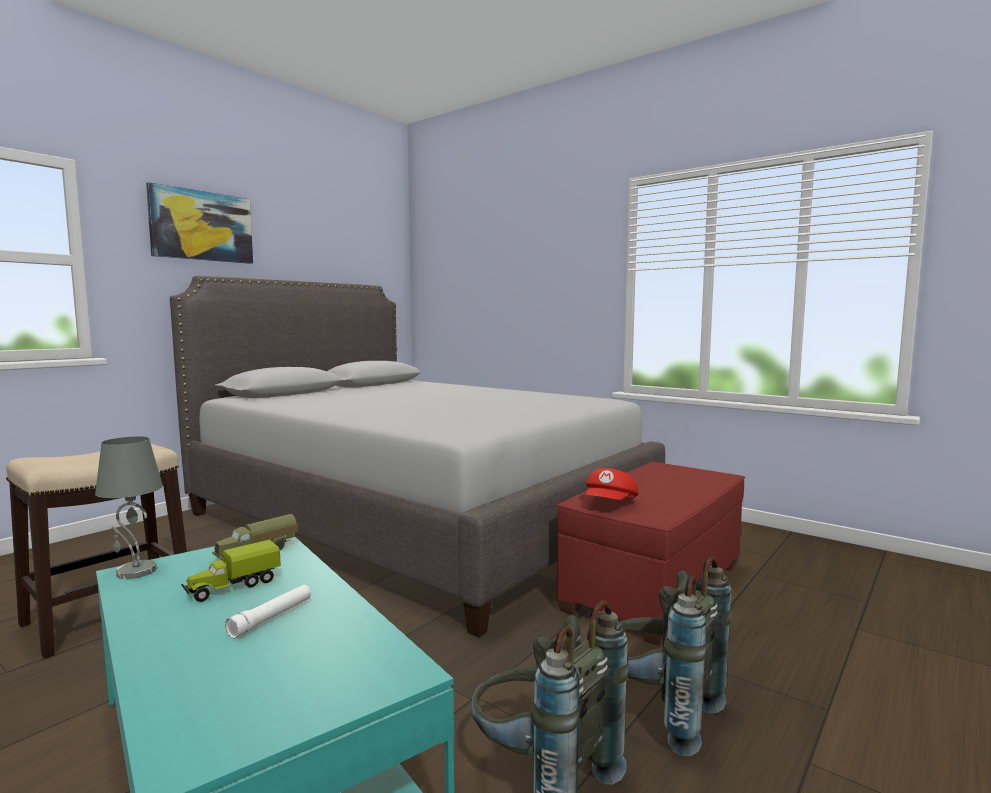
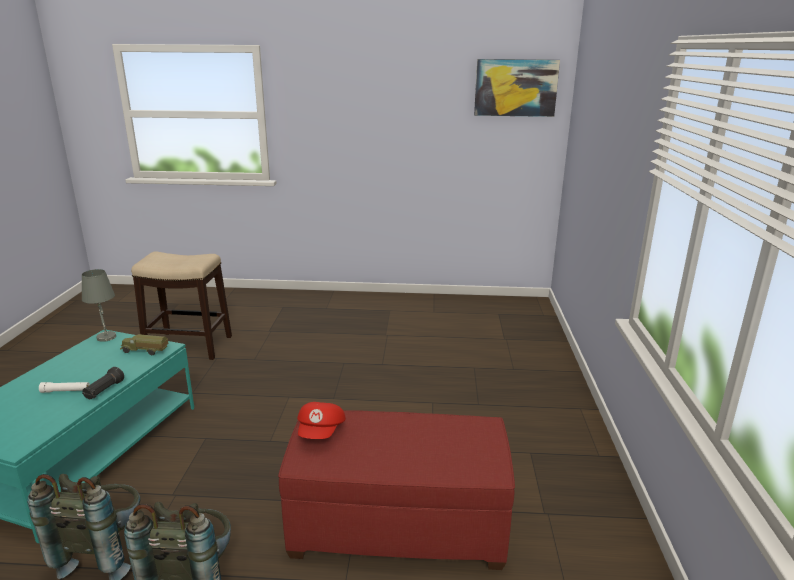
camera: 55 degrees right, 15 degrees up
picture [146,182,253,264] -> picture moved to [474,59,560,117]
grey bed [170,276,665,637] -> none
toy truck [181,540,281,602] -> none
red cap [585,468,639,500] -> red cap turned 75 degrees counterclockwise [297,402,346,439]
none -> black flashlight [82,367,124,399]

